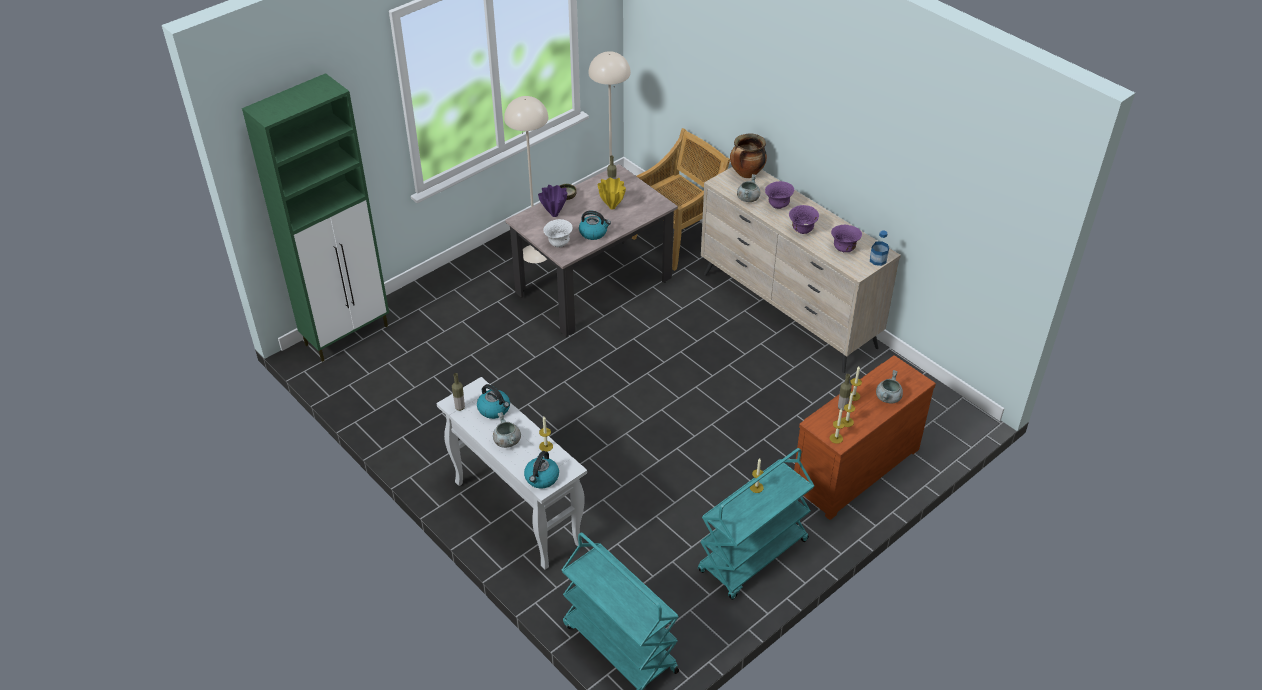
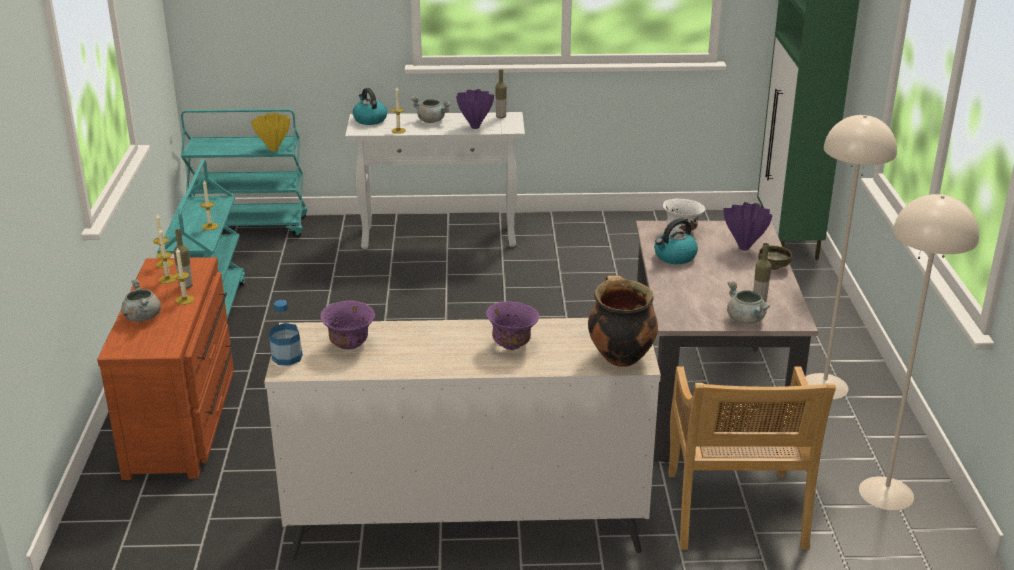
camera: 130 degrees right, 15 degrees down
kettle [477,384,510,419] -> purple vase [456,89,494,129]
yellow vase [597,178,626,209] -> yellow vase moved to [251,113,290,151]
grey cooking pot [737,174,761,202] -> grey cooking pot moved to [727,281,770,324]
purple bowl [789,205,819,234] -> none

